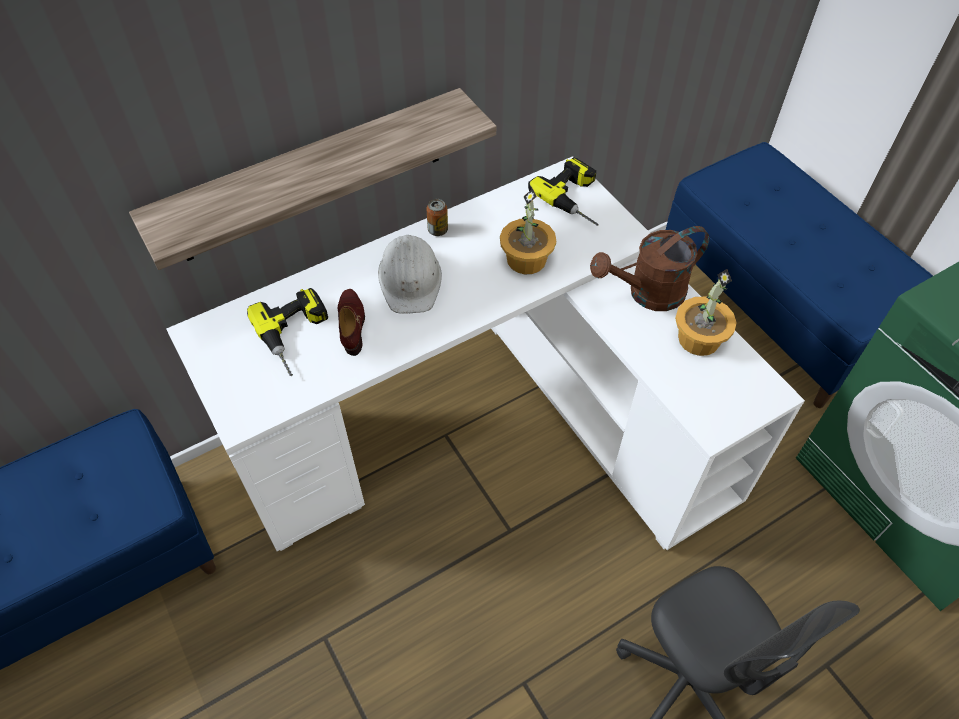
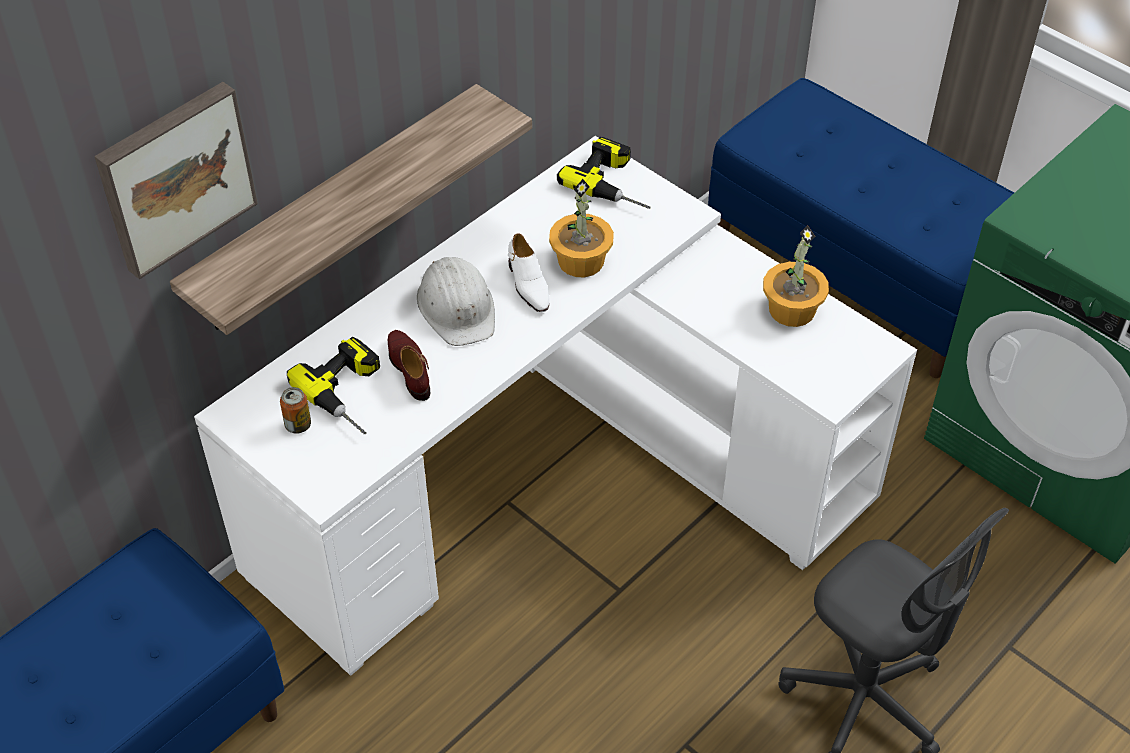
camera: 15 degrees left, 5 degrees down
can [426,199,448,236] -> can moved to [280,387,311,434]
brown watering can [590,226,709,311] -> none
none -> picture [94,82,258,279]
none -> white shoe [508,233,549,313]

